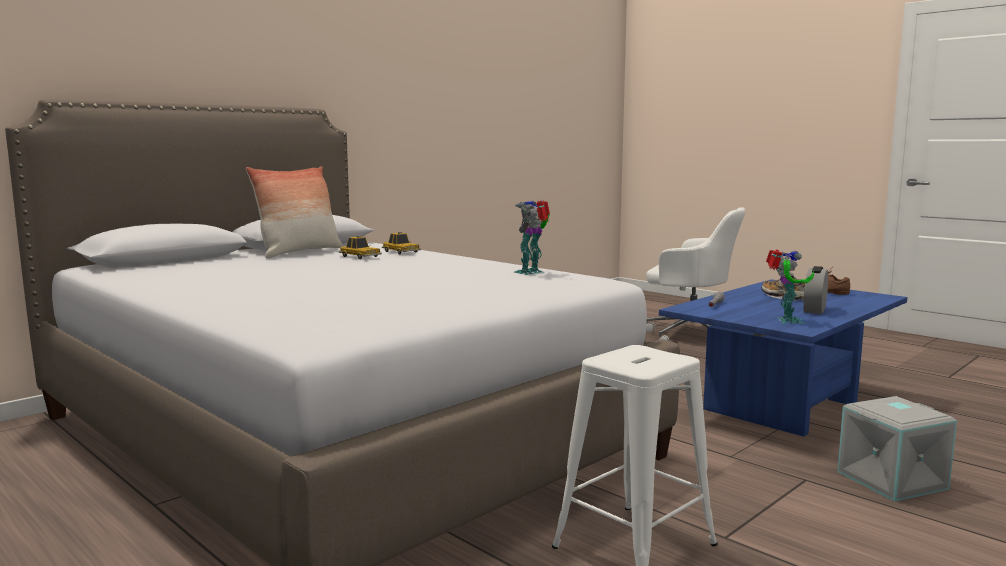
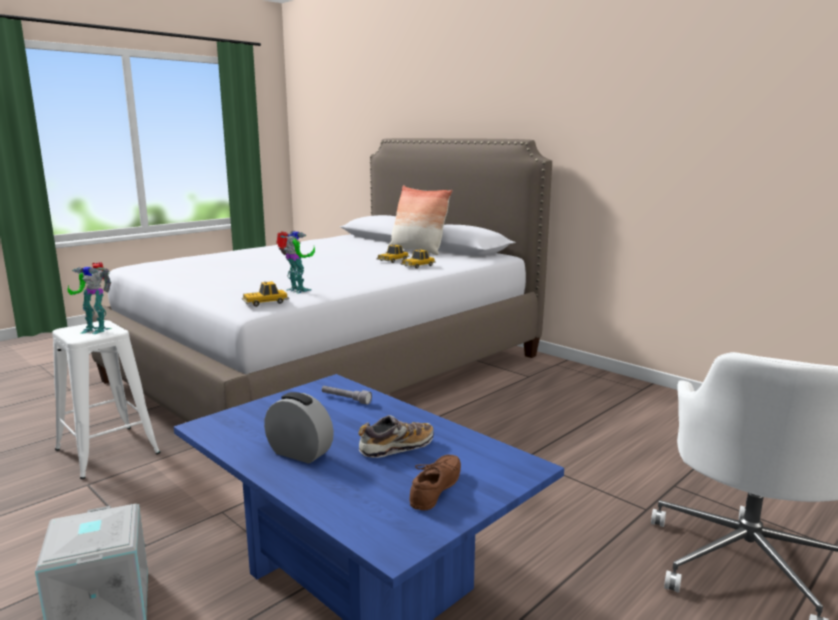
camera: 90 degrees right, 5 degrees up
toy robot [766,249,814,324] -> toy robot moved to [68,262,111,334]
none -> toy car [242,281,289,307]

